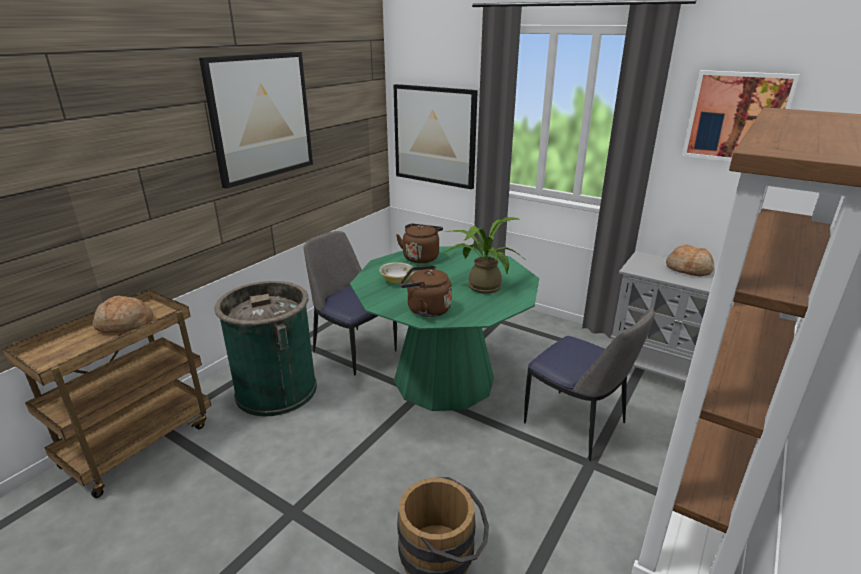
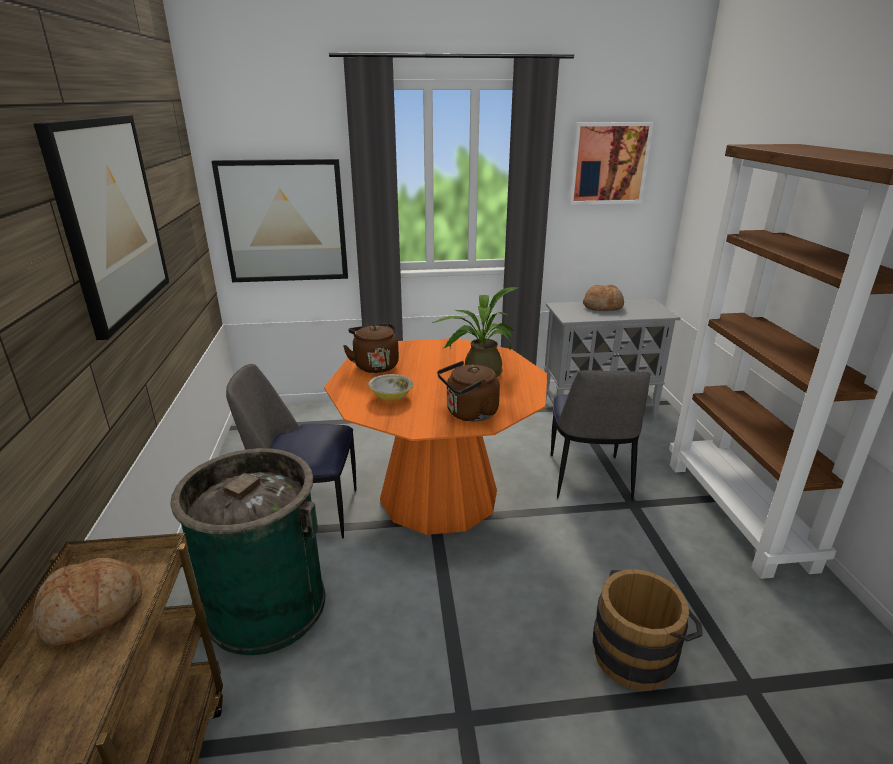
camera: 40 degrees left, 0 degrees up
green dining table [350,246,539,411] -> orange dining table [324,338,547,535]
chair [524,307,654,461] -> chair turned 90 degrees clockwise [551,370,651,501]

